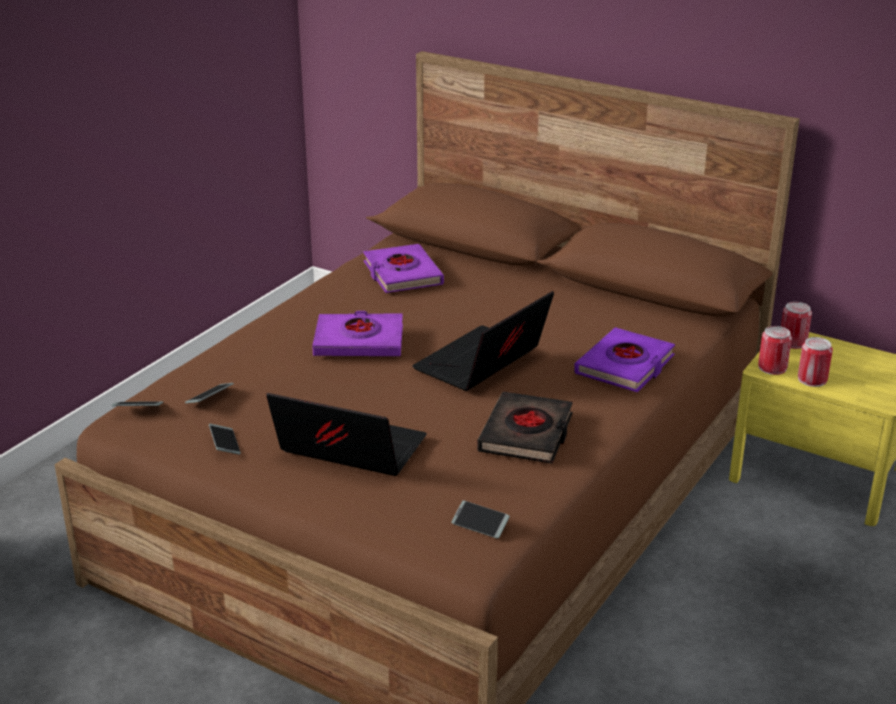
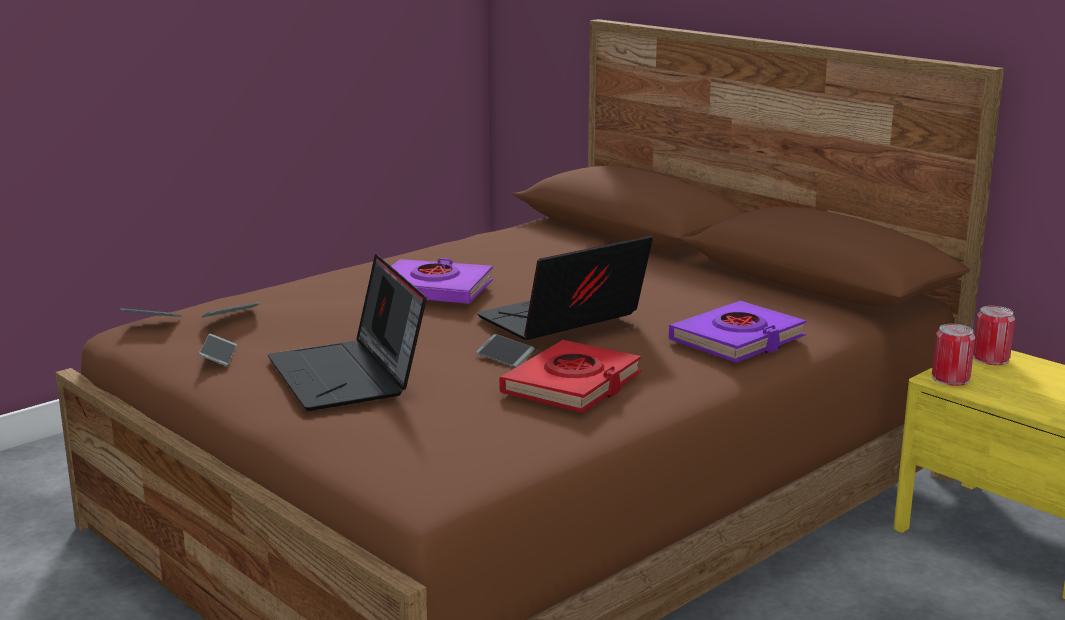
camera: 15 degrees right, 10 degrees down
laptop [266,393,427,476] -> laptop turned 150 degrees counterclockwise [268,254,427,411]
purple book [363,244,444,293] -> none
phone [451,501,510,539] -> phone moved to [476,334,535,367]
black book [477,392,573,464] -> red book [499,340,641,413]
can [798,337,833,387] -> none

